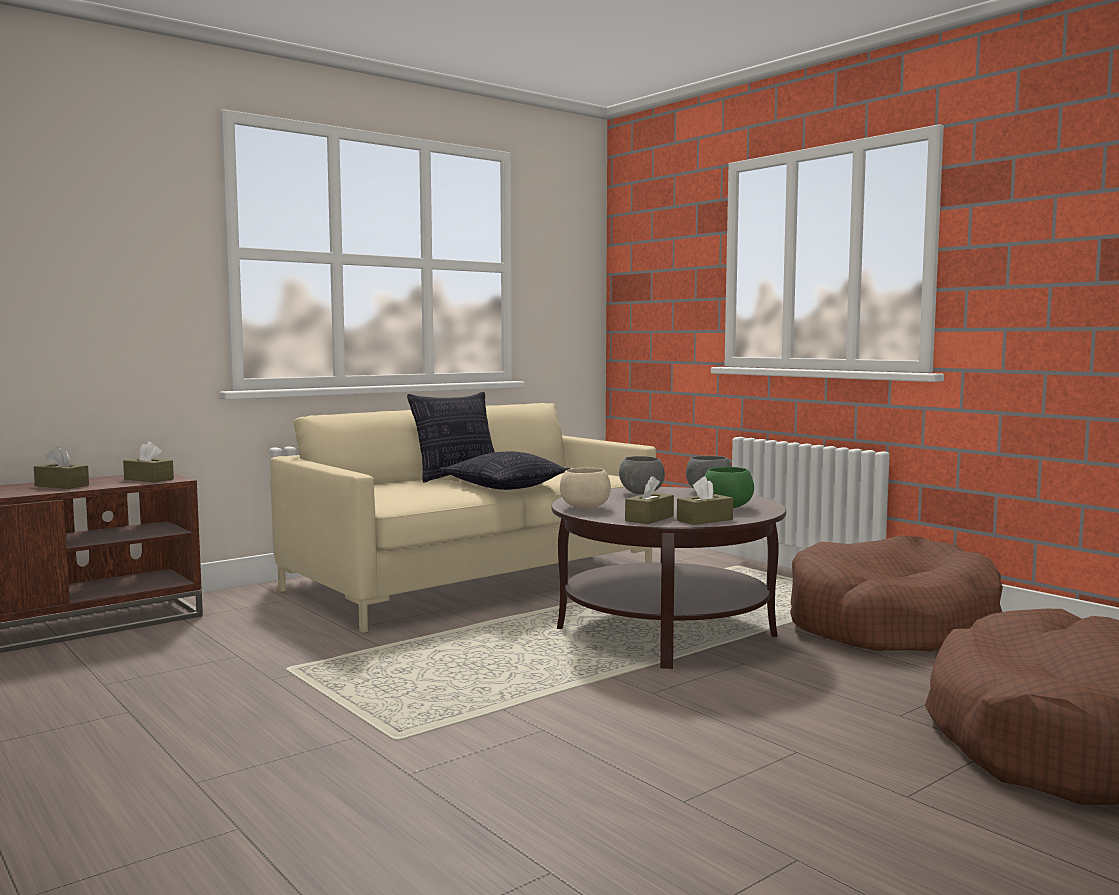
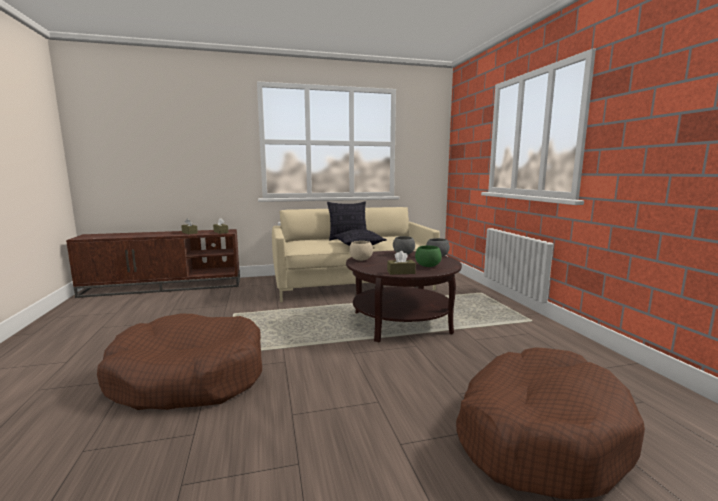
camera: 25 degrees right, 5 degrees up
brown tissue box [625,476,674,524] -> none
brown dog bed [790,535,1003,651] -> brown dog bed moved to [97,314,262,410]

